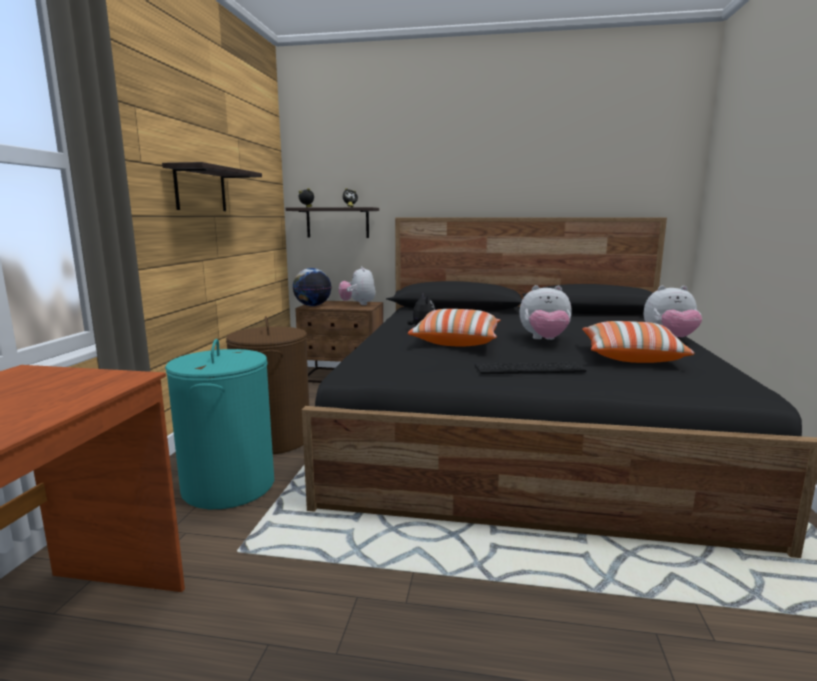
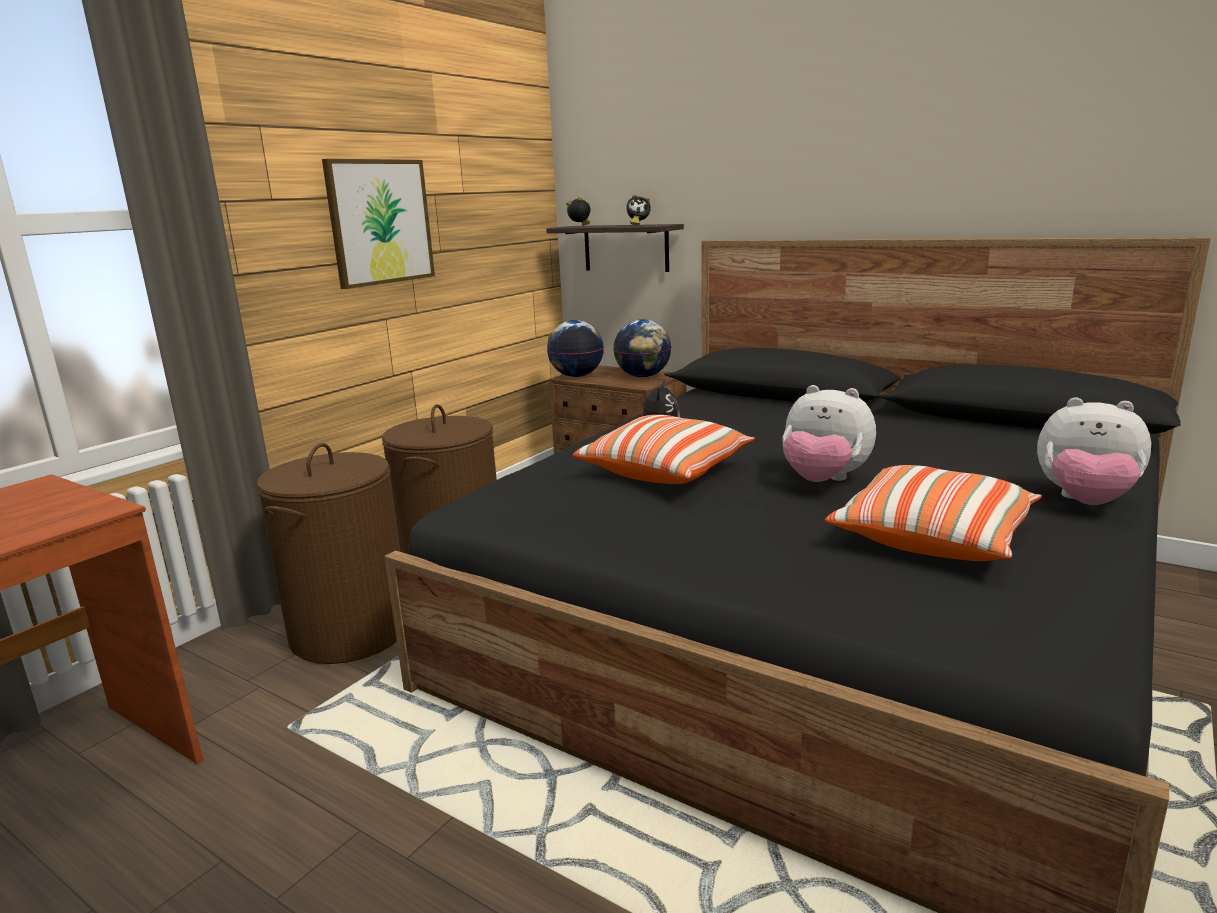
camera: 25 degrees right, 5 degrees up
shelf [162,162,262,211] -> picture [322,159,435,289]
turquoise laundry basket [165,339,274,509] -> brown laundry basket [256,443,401,664]
plush toy [339,266,376,305] -> globe [614,319,671,378]
keyboard [475,362,587,374] -> none

